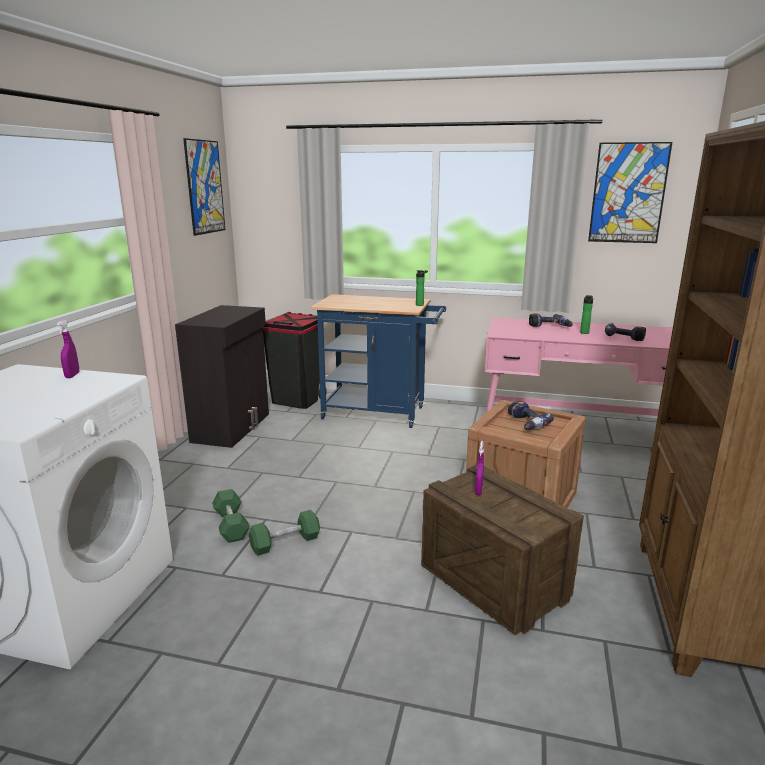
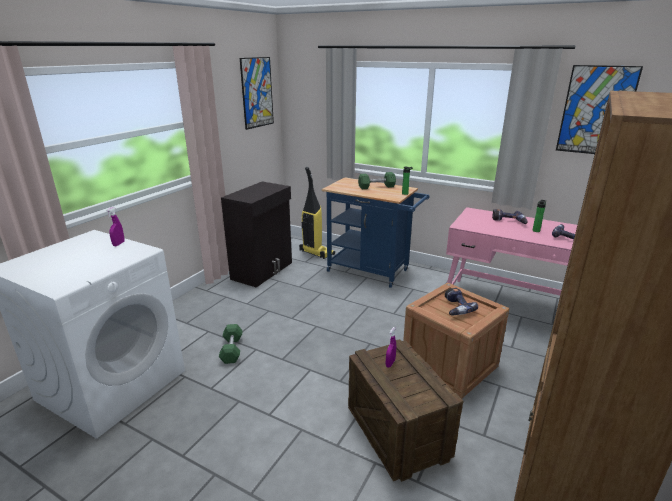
camera: 15 degrees right, 5 degrees up
green dumbbell [249,510,320,556] -> green dumbbell moved to [358,172,396,189]
black trash can [263,312,327,409] -> vacuum cleaner [299,167,335,259]

